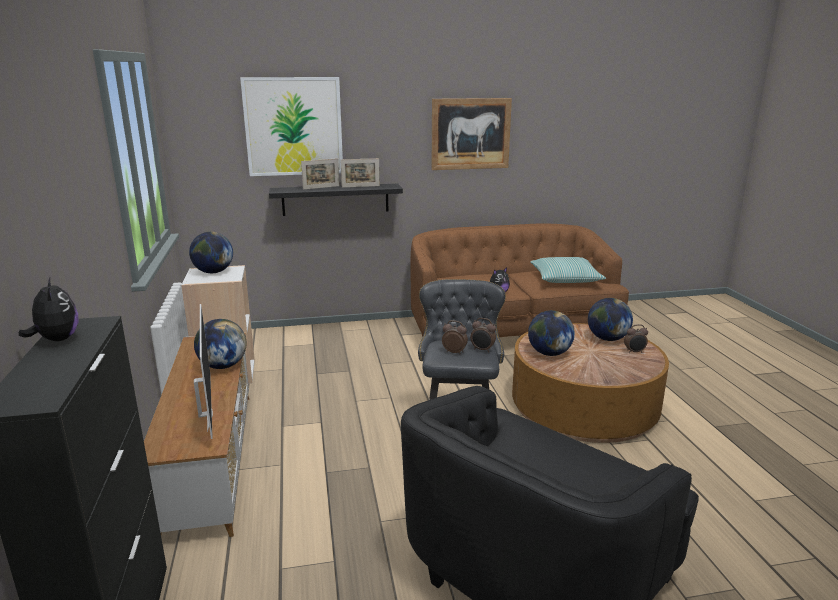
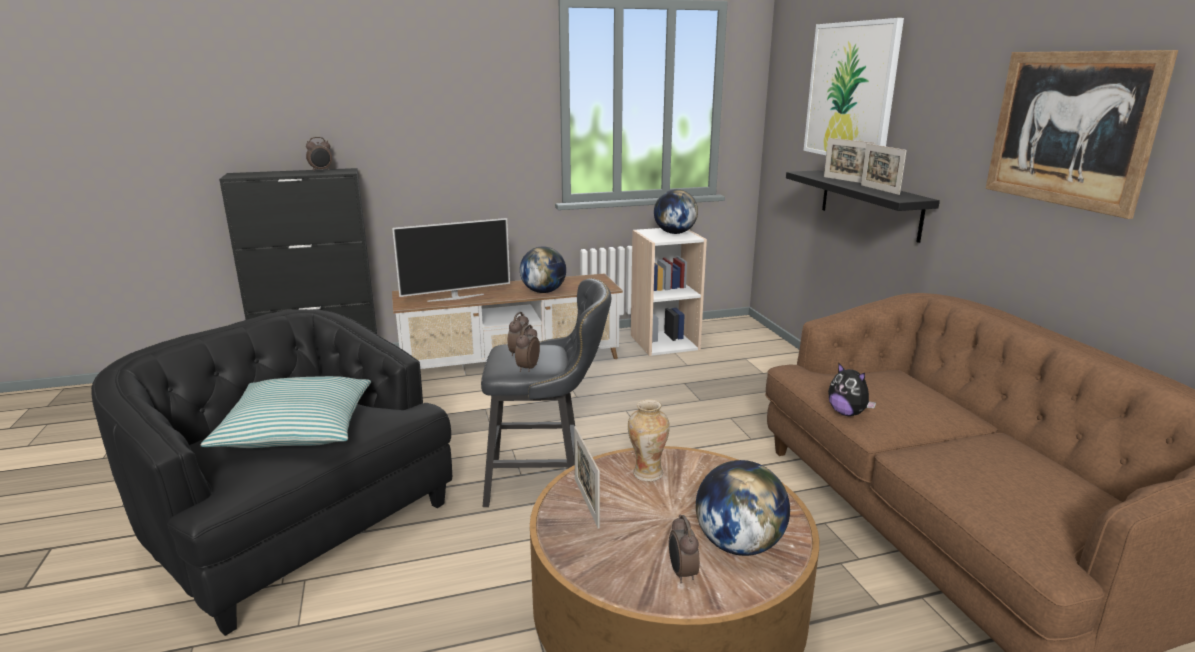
camera: 85 degrees right, 0 degrees up
plush toy [19,278,78,341] -> alarm clock [306,137,332,171]
globe [528,310,575,356] -> vase [628,399,670,482]
pillow [530,257,606,283] -> pillow moved to [200,376,371,448]
none -> picture frame [574,426,600,529]

